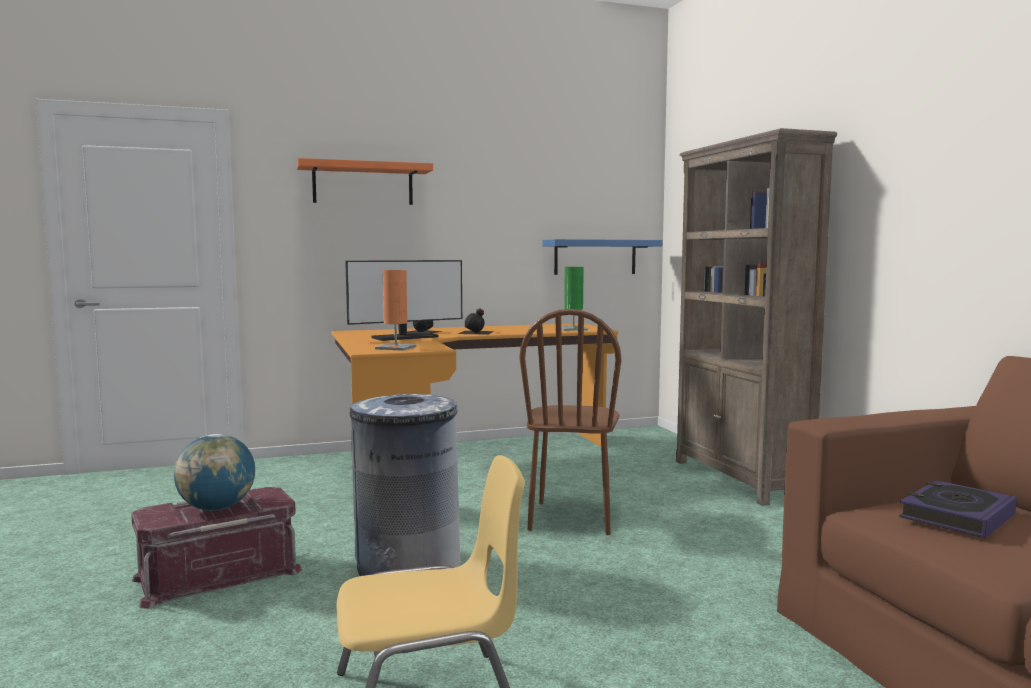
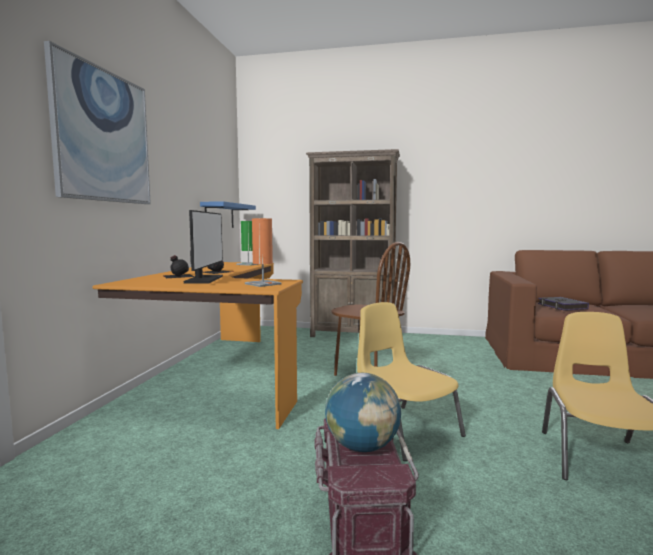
camera: 60 degrees left, 0 degrees up
orange shelf [297,158,433,205] -> picture [44,41,151,204]
grey trash can [350,394,461,576] -> yellow chair [357,302,466,461]

